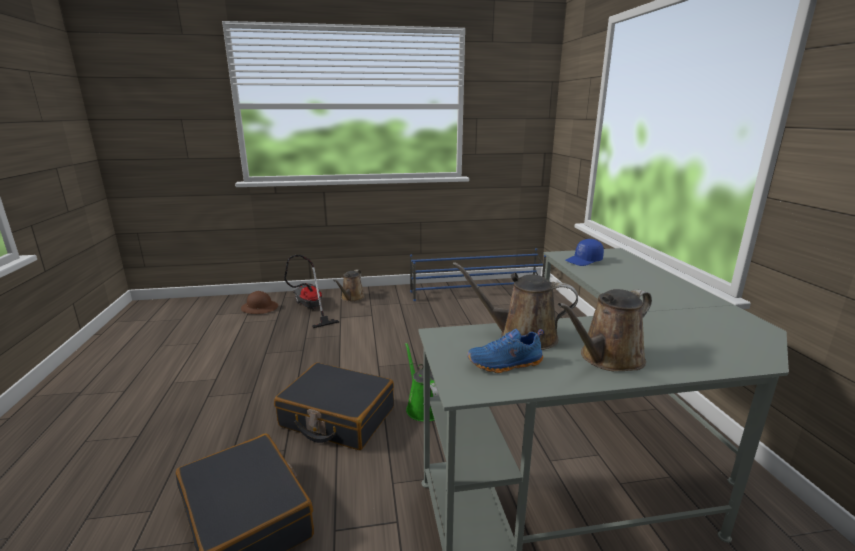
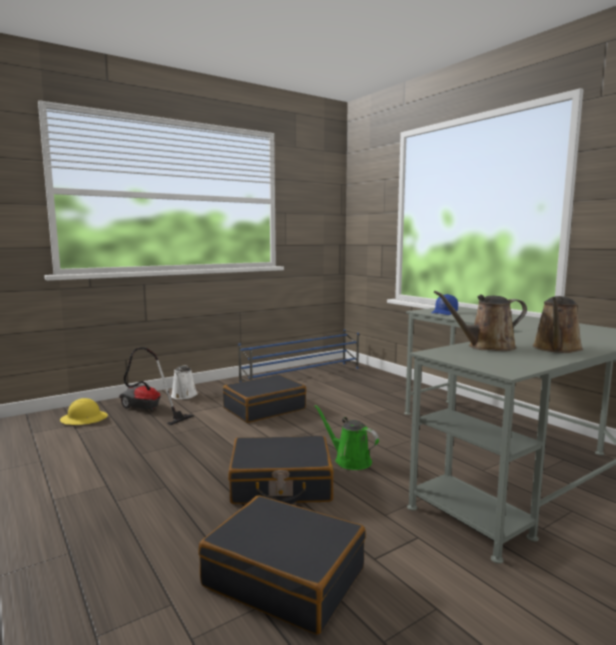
camera: 25 degrees left, 10 degrees down
brown hard hat [241,291,278,314] -> yellow hard hat [60,398,108,425]
brown watering can [333,270,365,302] -> white watering can [171,365,198,399]
blue shoe [467,329,544,373] -> none
none -> black suitcase [223,375,306,423]

